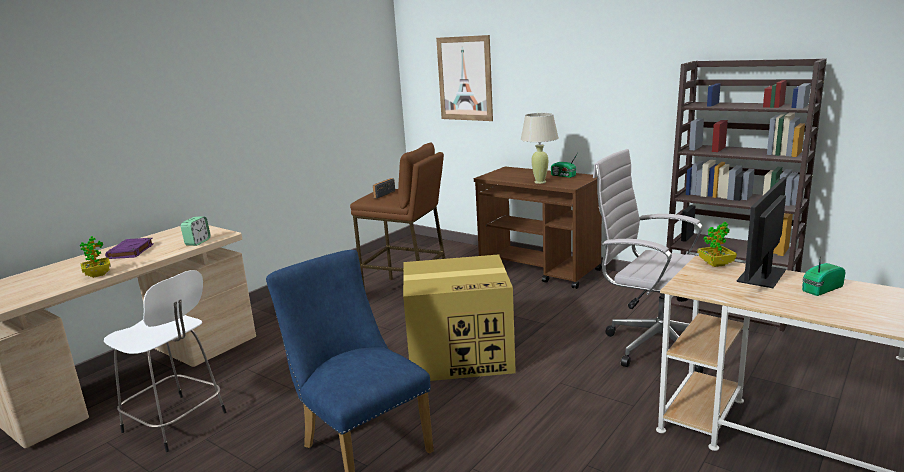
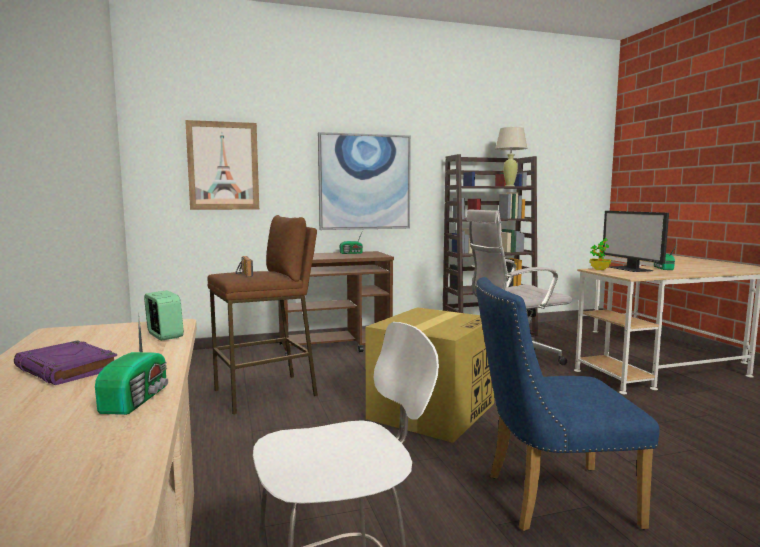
camera: 55 degrees left, 10 degrees down
potted plant [80,236,111,278] -> radio [95,313,168,415]
beige table lamp [521,113,559,184] -> beige table lamp moved to [495,127,527,186]
none -> picture [318,132,411,230]

